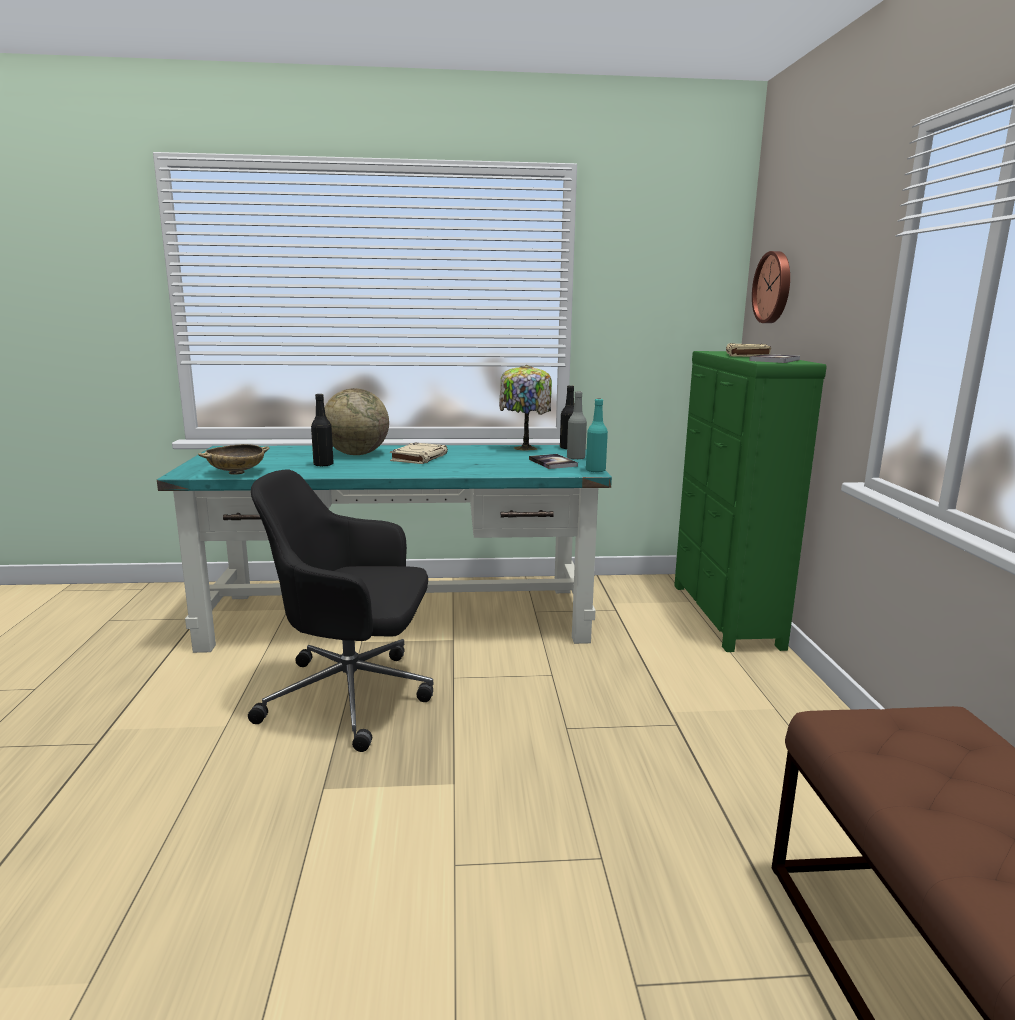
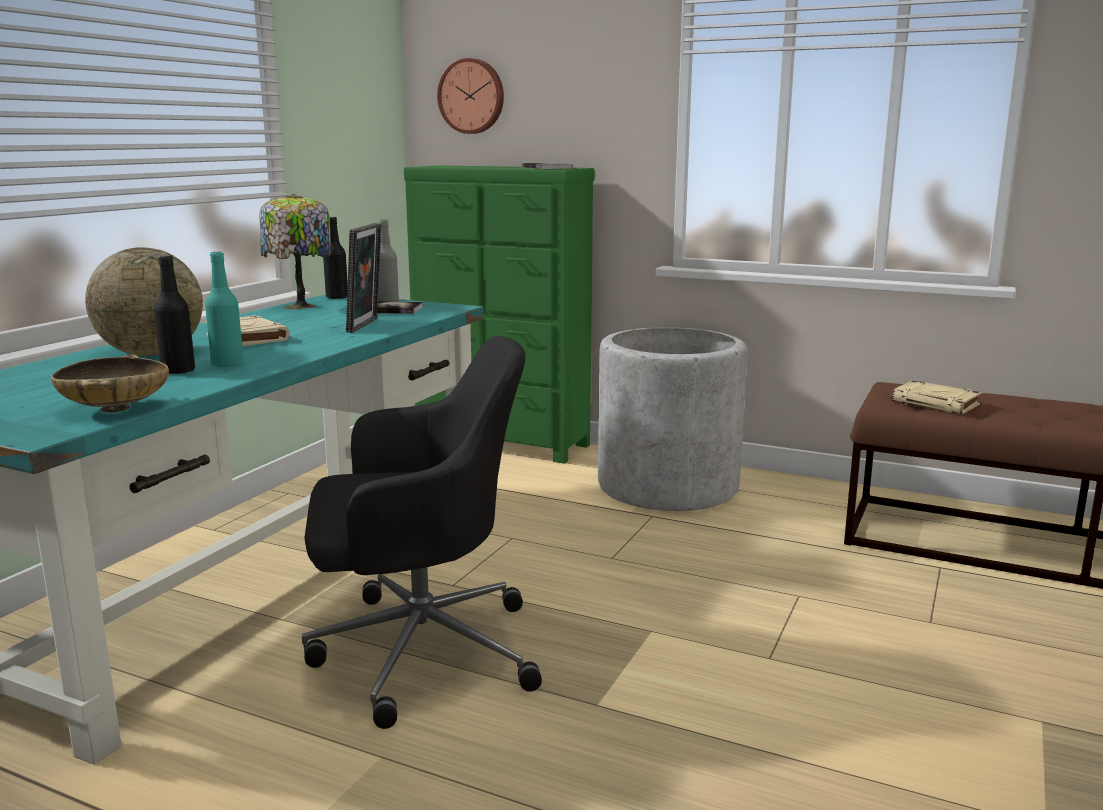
camera: 60 degrees left, 0 degrees up
black office chair [248,469,433,752] -> black office chair turned 135 degrees counterclockwise [302,336,542,729]
turquoise bottle [586,399,608,473] -> turquoise bottle moved to [205,252,244,368]
beige book [726,343,771,357] -> beige book moved to [892,380,982,414]
none -> picture frame [346,223,382,333]
none -> grey planter [598,327,748,511]

